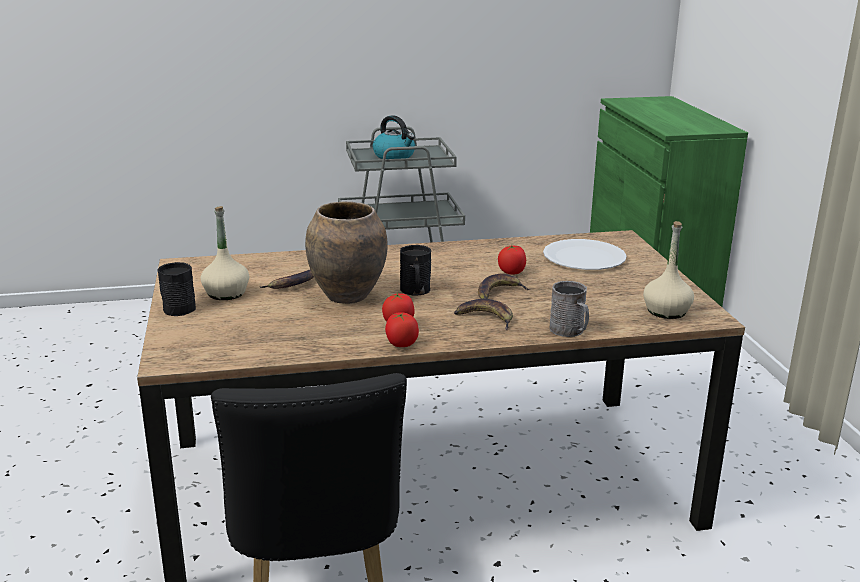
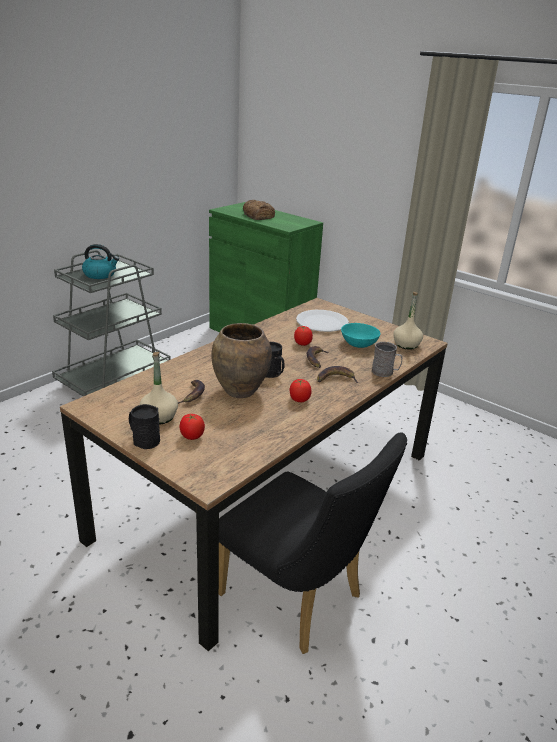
camera: 40 degrees left, 5 degrees up
tomato [385,312,419,347] -> tomato moved to [179,414,205,440]
none -> bread [243,200,275,220]
none -> turquoise bowl [341,323,381,348]

